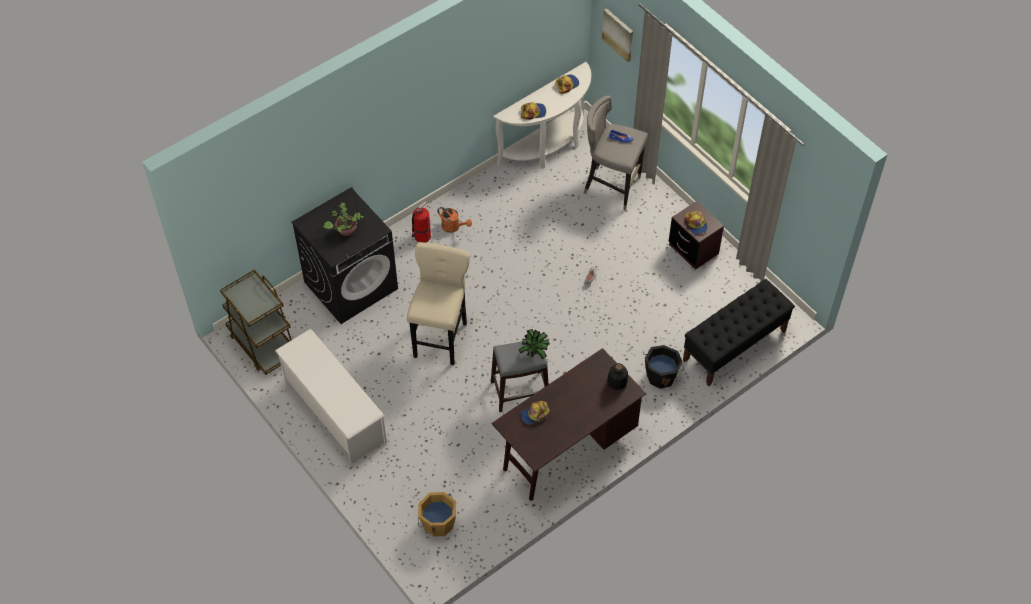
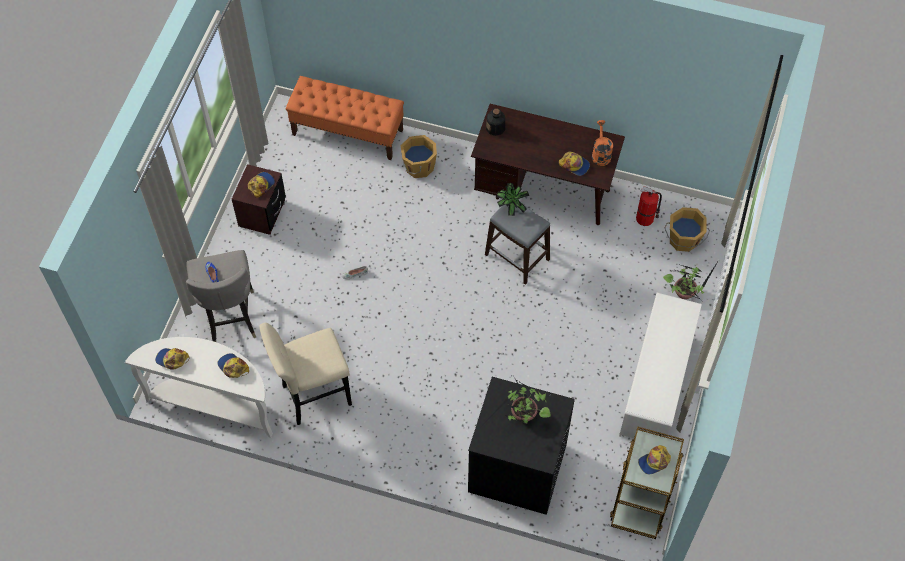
camera: 125 degrees left, 5 degrees up
beige stool [407,242,470,365] -> beige stool moved to [259,323,352,425]
fire extinguisher [412,202,431,243] -> fire extinguisher moved to [636,186,662,226]
orange watering can [437,207,472,233] -> orange watering can moved to [592,120,613,166]
picture [602,8,633,62] -> none
black bucket [644,345,684,388] -> orange bucket [401,135,437,178]
black bench [683,279,795,386] -> orange bench [286,76,404,160]
none -> cap [638,445,671,474]
none -> potted plant [663,260,719,301]

